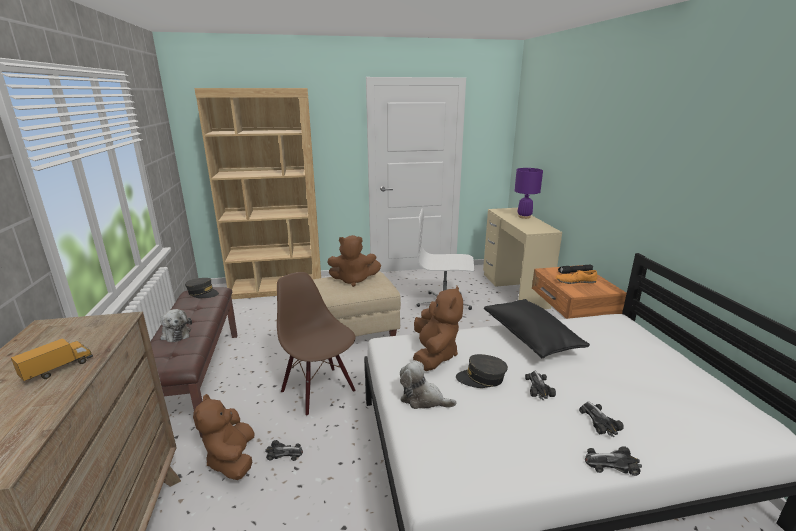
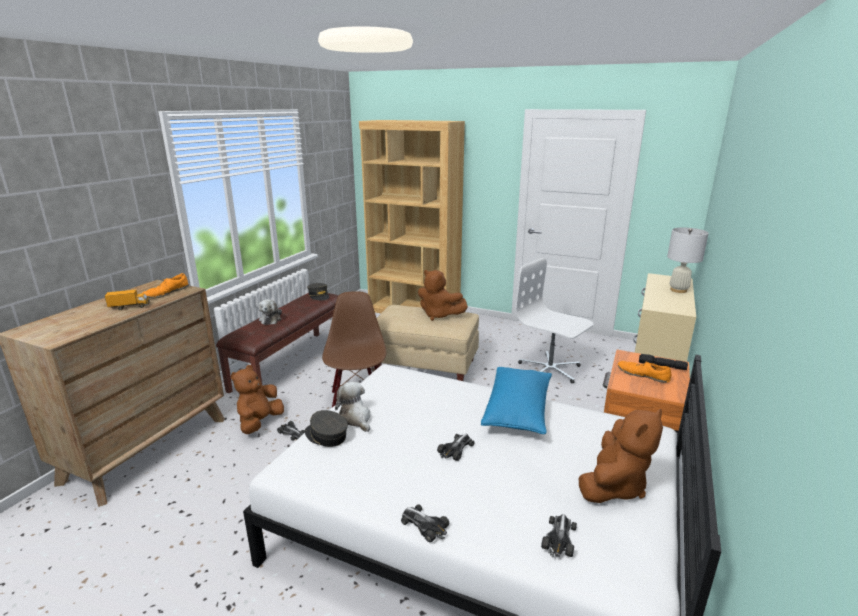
camera: 35 degrees right, 0 degrees up
brown plush toy [413,286,463,371] -> brown plush toy moved to [579,409,663,503]
grey cap [456,354,508,388] -> grey cap moved to [305,410,348,447]
black pillow [484,299,590,358] -> blue pillow [481,367,552,434]
purple table lamp [515,168,543,219] -> white table lamp [667,228,709,293]
toy car [579,401,624,437] -> toy car moved to [541,514,577,557]
none -> orange shoe [142,273,189,298]

